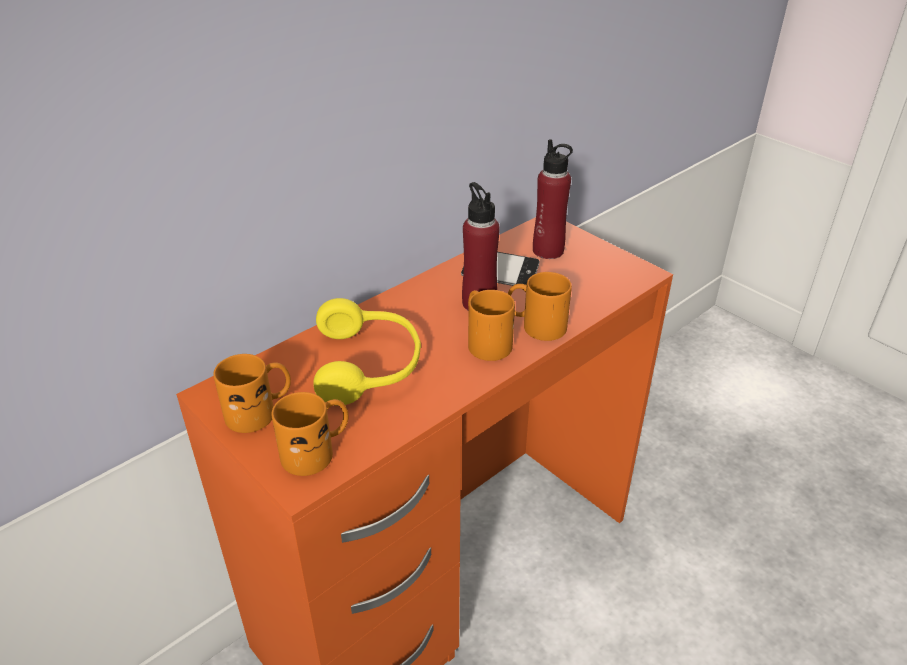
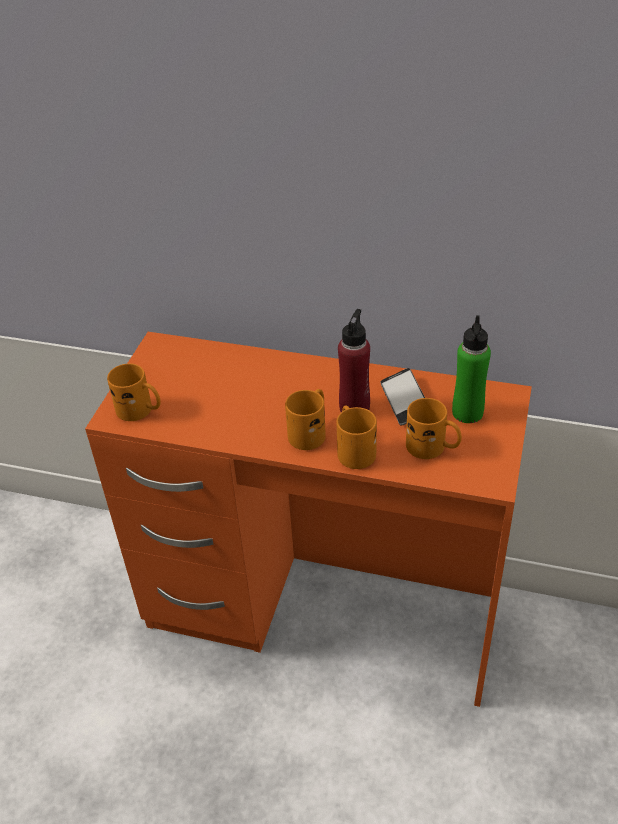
camera: 60 degrees right, 5 degrees up
orange mug [213,354,291,433] -> orange mug moved to [406,398,462,459]
yellow headphones [313,298,421,406] -> none
red bottle [533,139,573,259] -> green bottle [452,315,491,423]

